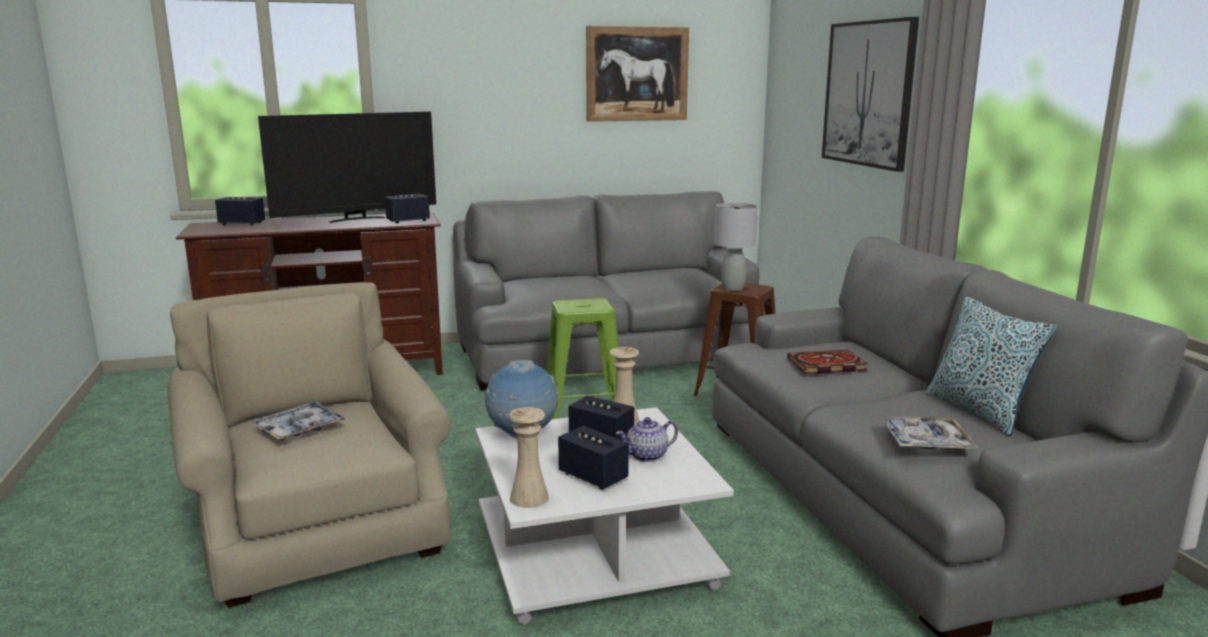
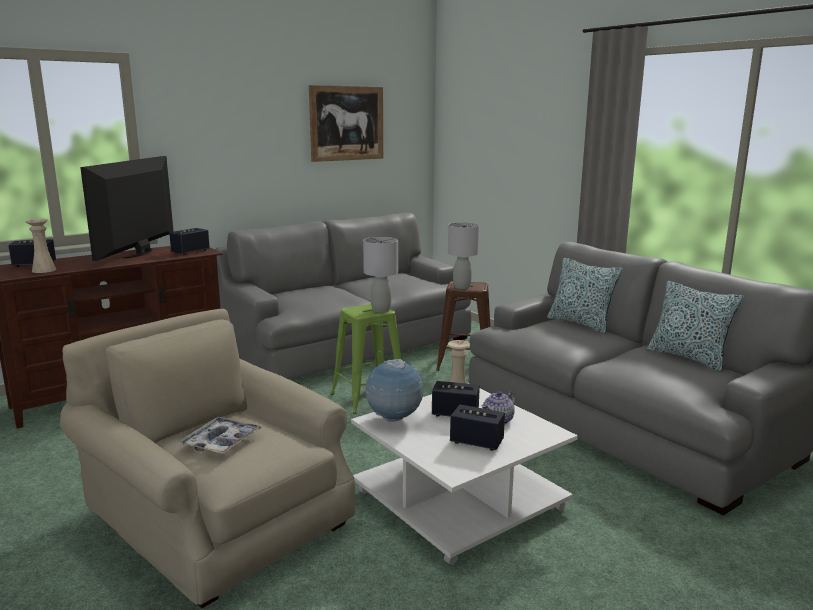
camera: 20 degrees left, 0 degrees up
television [258,111,436,223] -> television turned 150 degrees clockwise [80,156,174,261]
beige vase [509,407,549,508] -> beige vase moved to [25,219,56,273]
book [787,350,868,374] -> none
picture [822,17,919,172] -> none
tray [880,416,979,449] -> none
none -> grey table lamp [363,237,398,312]
none -> pillow [547,258,623,334]

